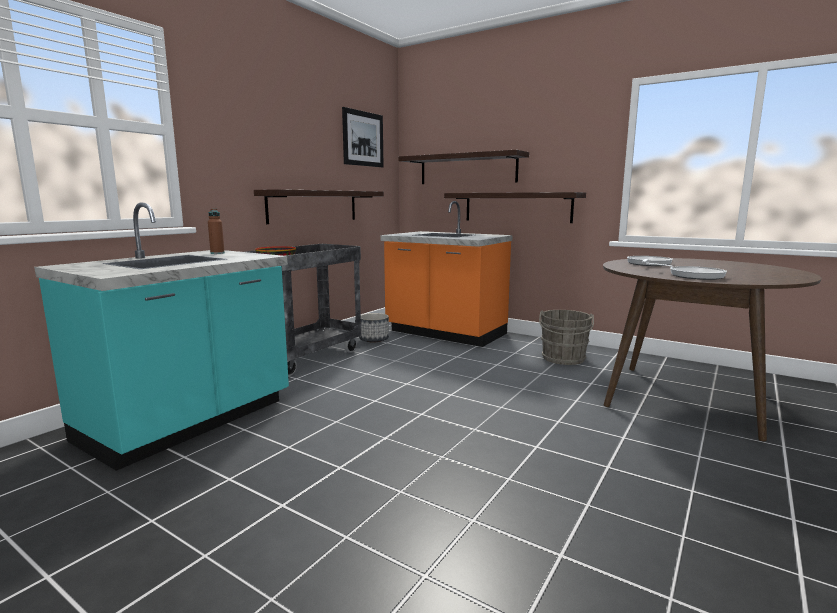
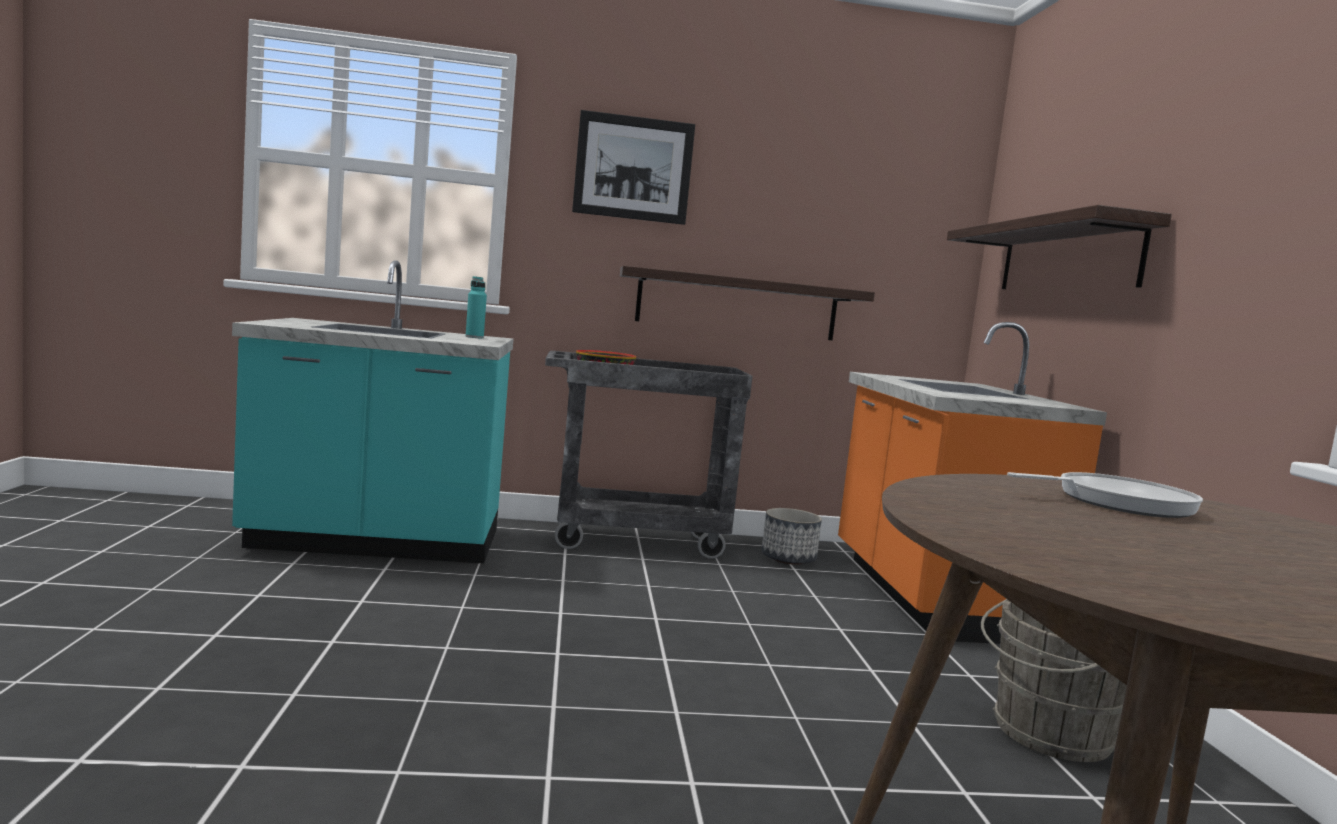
camera: 50 degrees right, 5 degrees down
brown bottle [208,208,225,254] -> turquoise bottle [465,276,487,338]
picture [342,107,384,167] -> picture moved to [572,110,695,225]
shelf [444,192,586,223] -> none
frying pan [646,263,727,280] -> none

